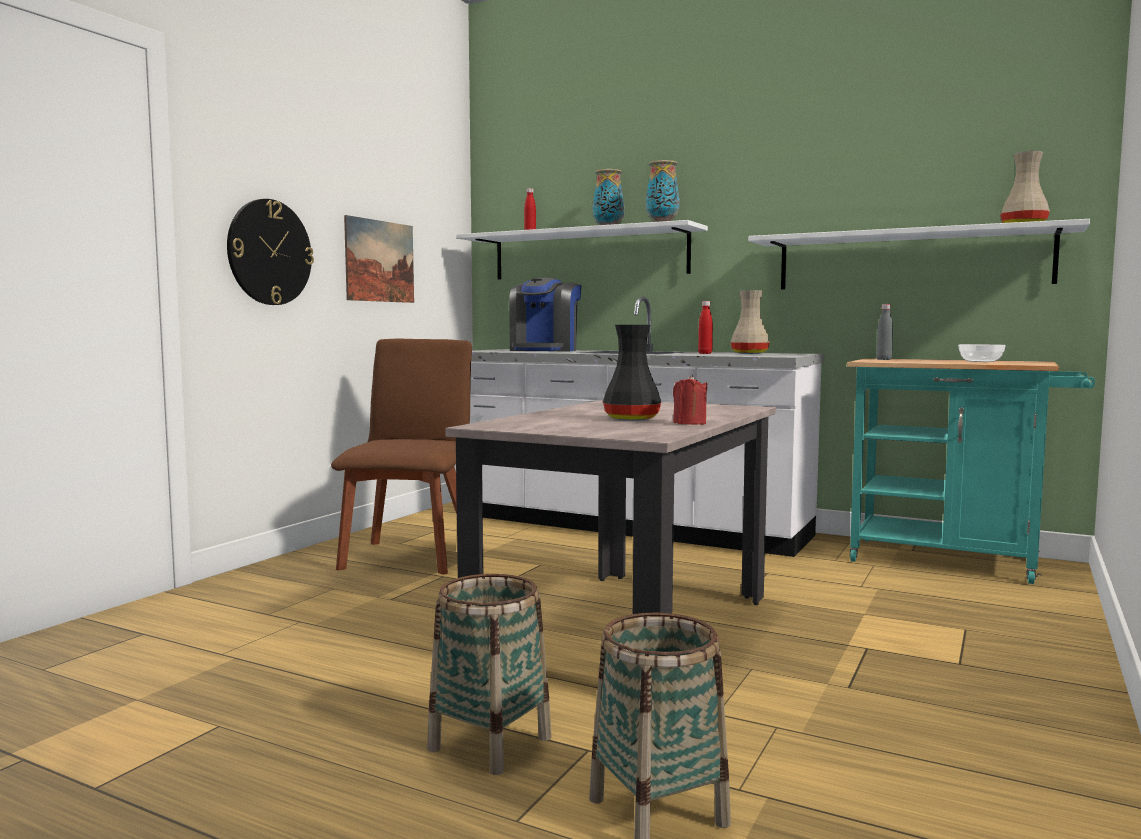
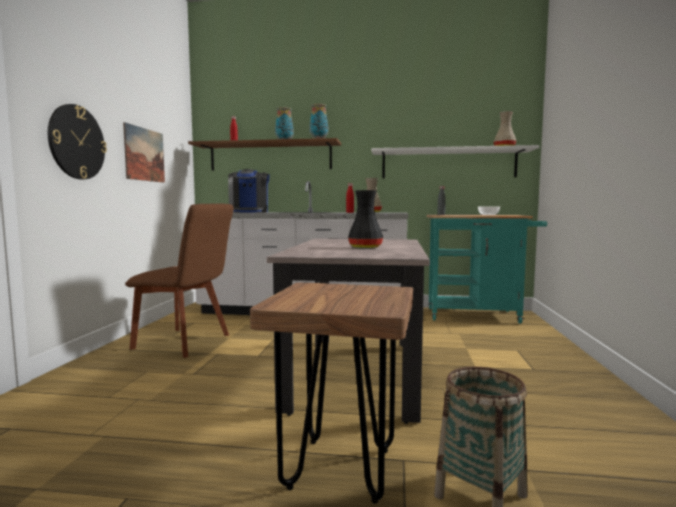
camera: 20 degrees left, 0 degrees up
brown chair [331,339,472,575] -> brown chair turned 120 degrees clockwise [125,204,234,358]
basket [427,574,552,775] -> brown stool [250,282,413,504]
white shelf [456,220,708,280] -> brown shelf [188,138,341,171]
red candle [673,375,708,425] -> none

